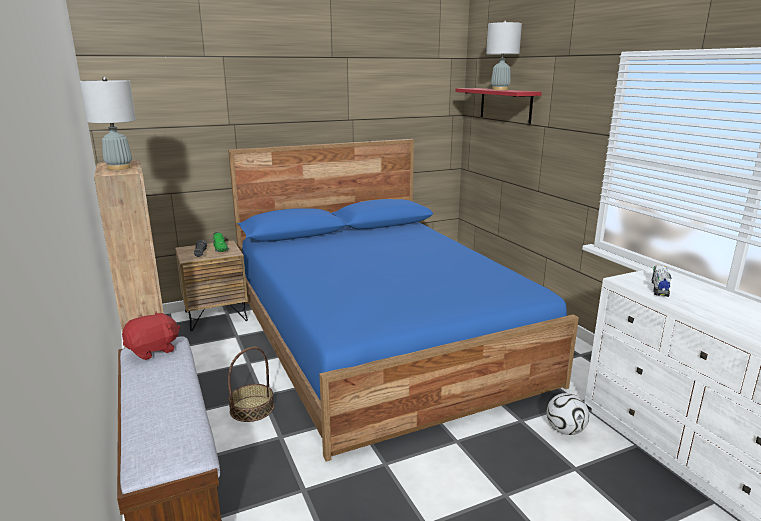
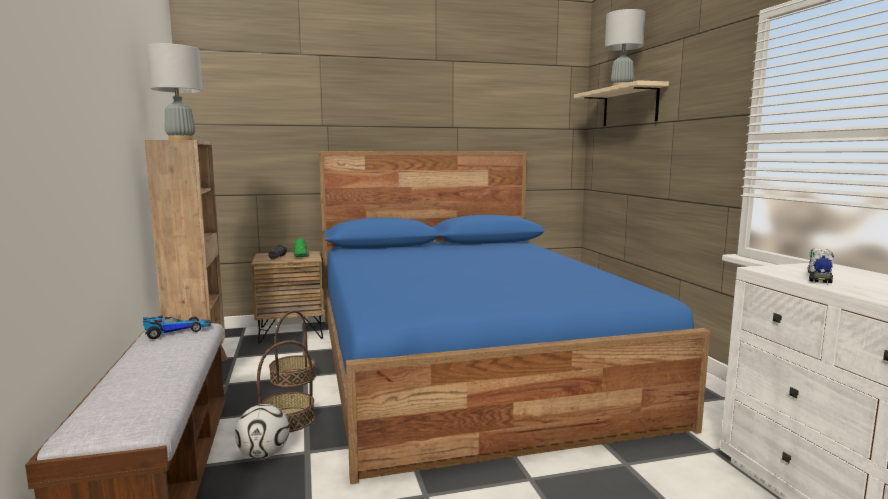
camera: 10 degrees right, 10 degrees down
red plush toy [122,311,180,360] -> toy car [143,316,211,339]
red shelf [455,88,542,124] -> beige shelf [574,80,669,126]
football [547,393,589,435] -> football moved to [235,404,289,459]
none -> basket [269,310,316,387]

